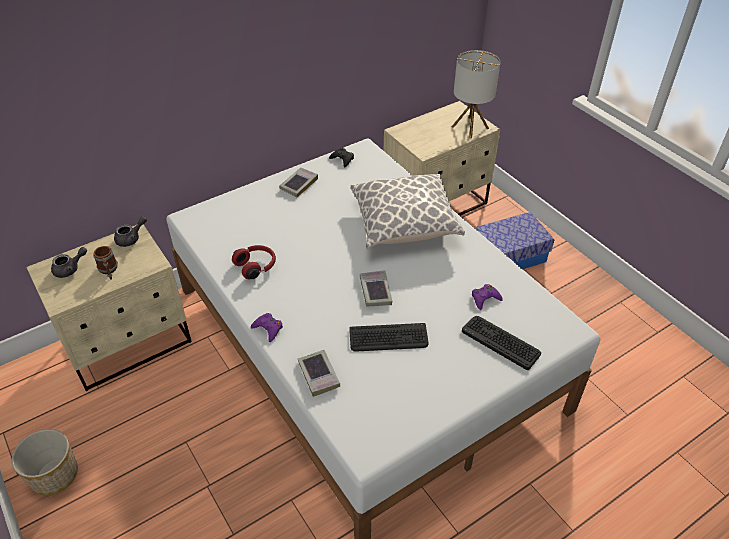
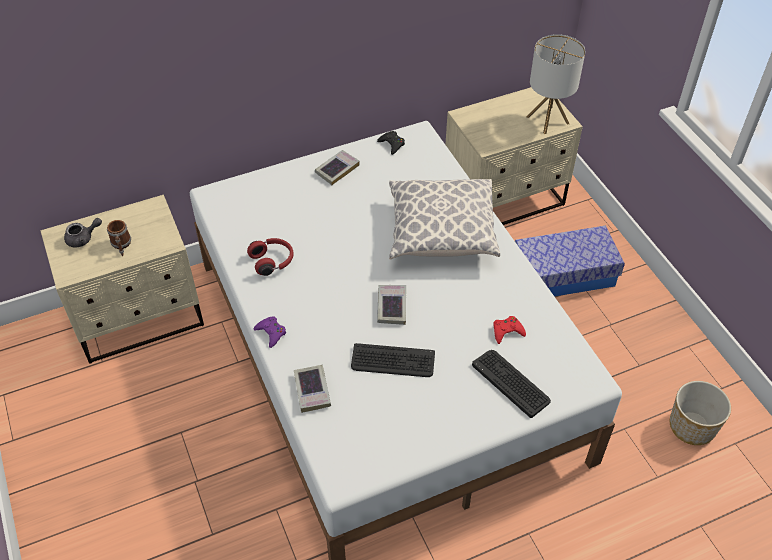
camera: 10 degrees right, 5 degrees up
planter [12,429,78,495] -> planter moved to [670,381,731,445]
grey teapot [114,216,147,247] -> none
purple game controller [472,284,503,310] -> red game controller [493,316,526,344]

